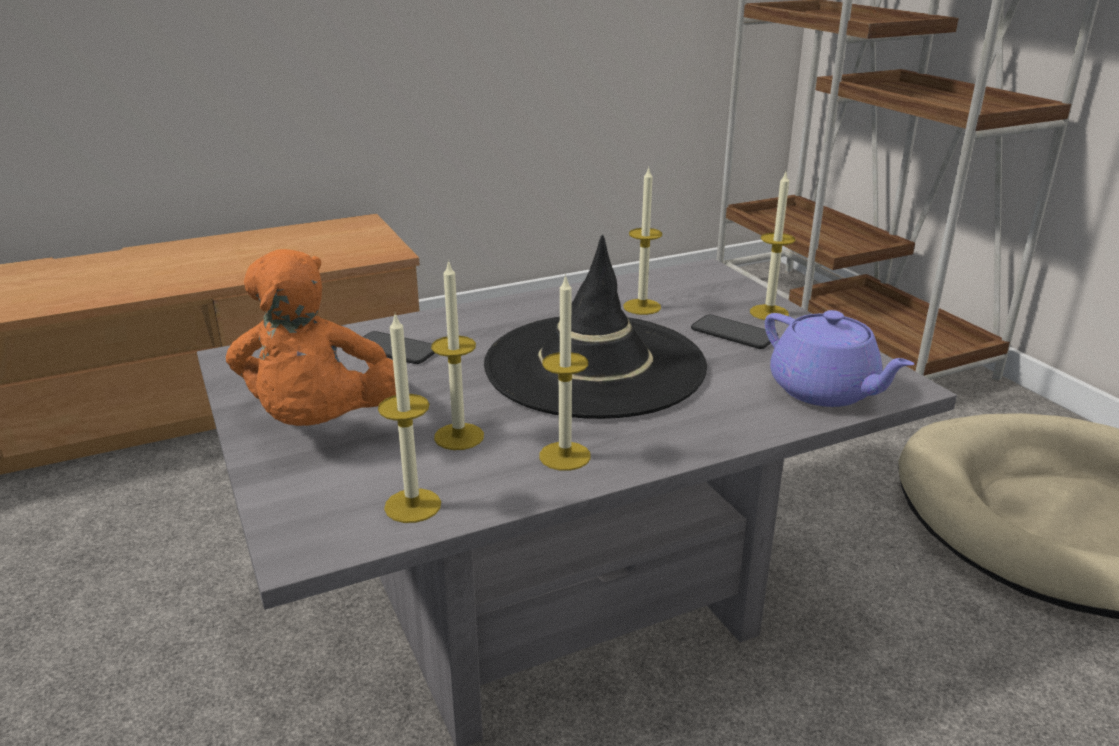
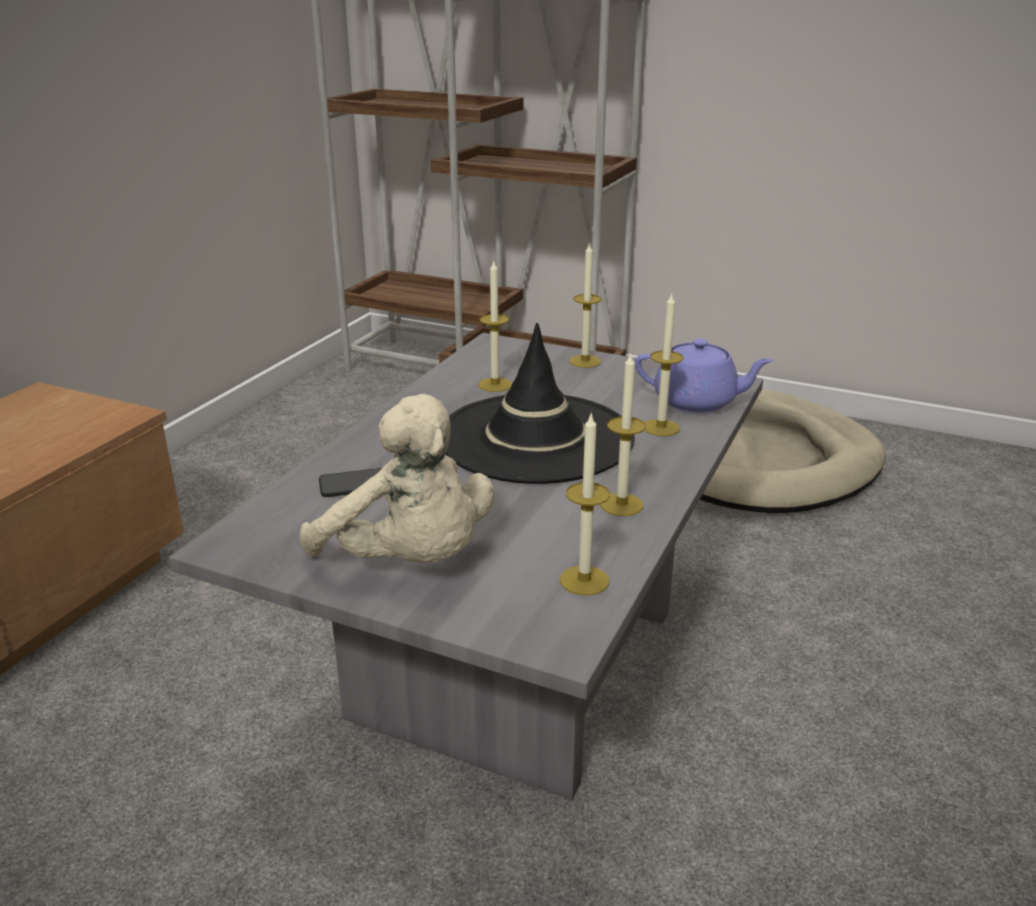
camera: 40 degrees left, 0 degrees up
orange plush toy [226,249,396,426] -> beige plush toy [300,394,494,562]
candle [431,260,484,450] -> candle moved to [644,293,683,436]
phone [691,314,778,349] -> none

